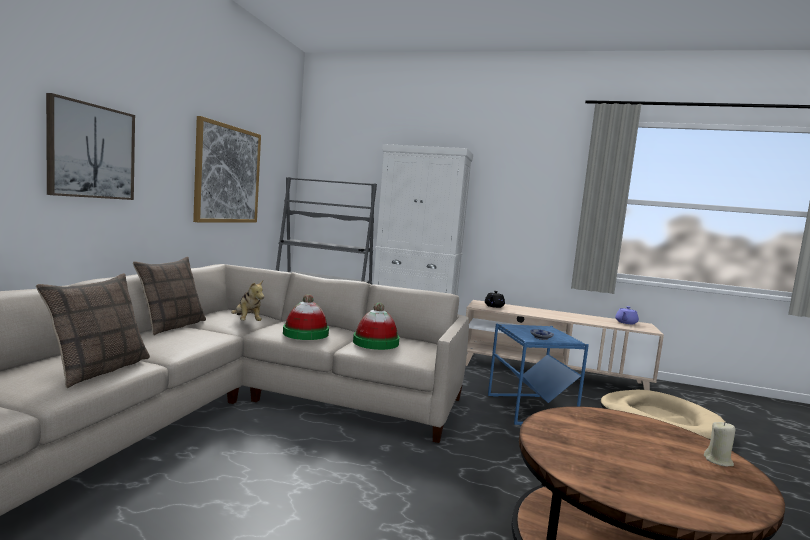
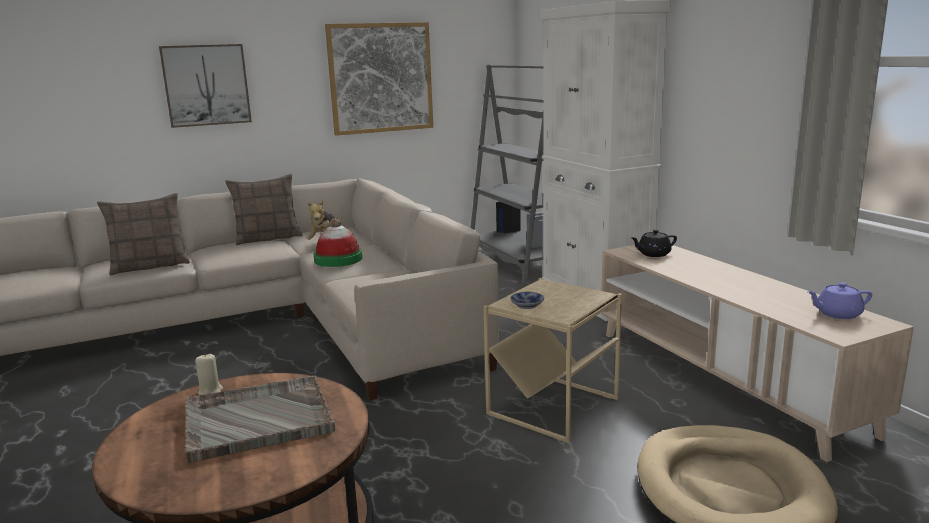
camera: 50 degrees right, 10 degrees up
hat [353,302,399,350] -> none
blue side table [488,324,589,425] -> beige side table [483,278,622,443]
beige candle [704,422,735,467] -> beige candle moved to [195,353,223,395]
none -> grey tray [184,376,335,463]

